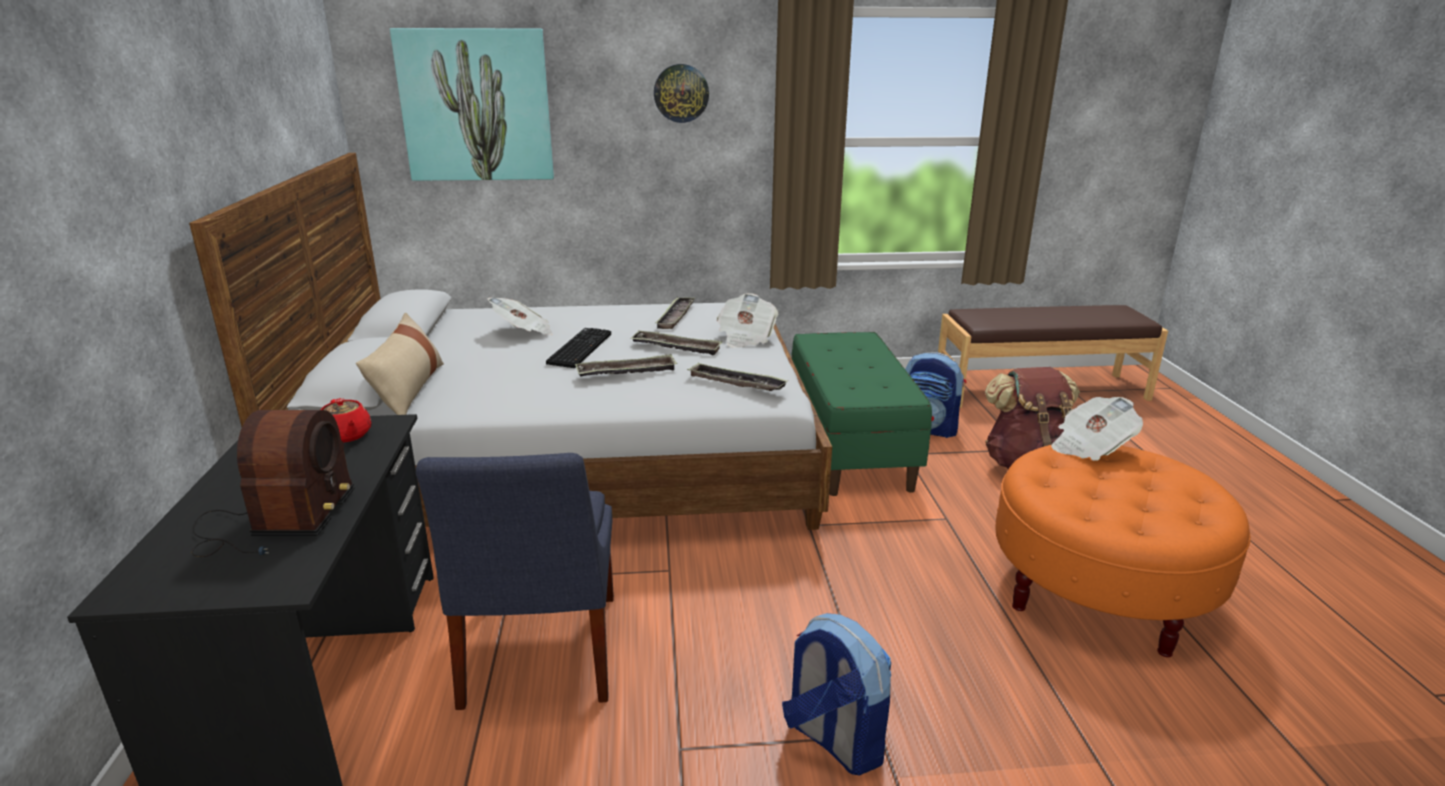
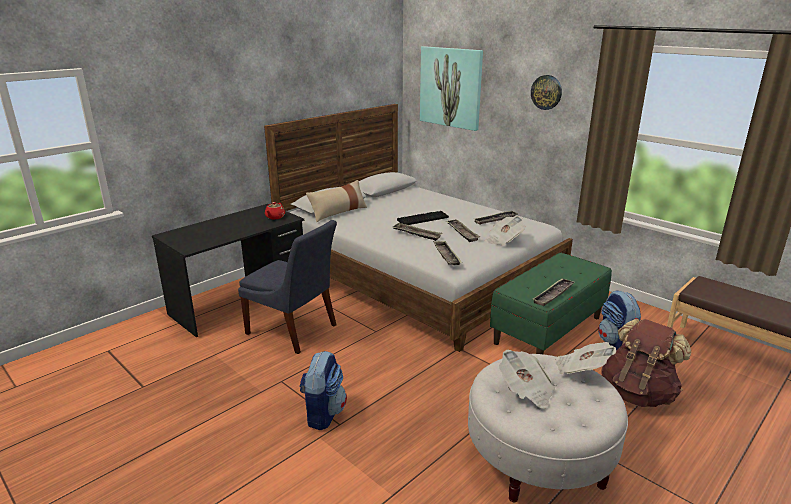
camera: 50 degrees right, 0 degrees up
radio [191,410,355,557] -> none
blue chair [416,453,614,710] -> blue chair turned 105 degrees counterclockwise [238,220,337,354]
newspaper [487,297,553,335] -> newspaper moved to [499,349,555,409]
orange ottoman [995,445,1251,657] -> white ottoman [468,354,628,502]
none -> tray [533,278,574,306]

